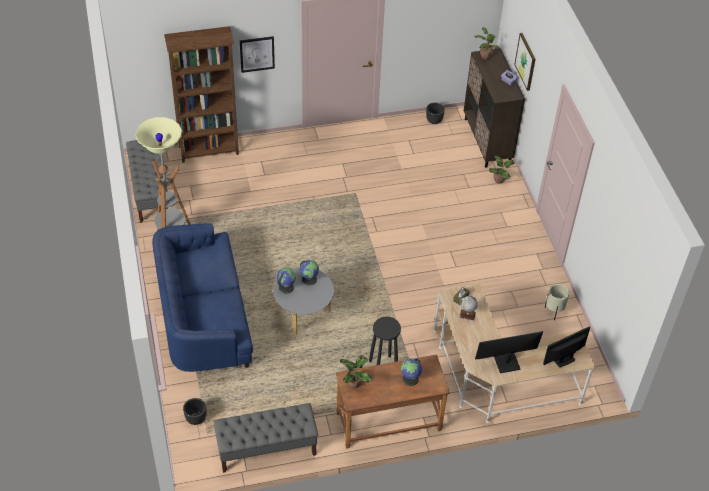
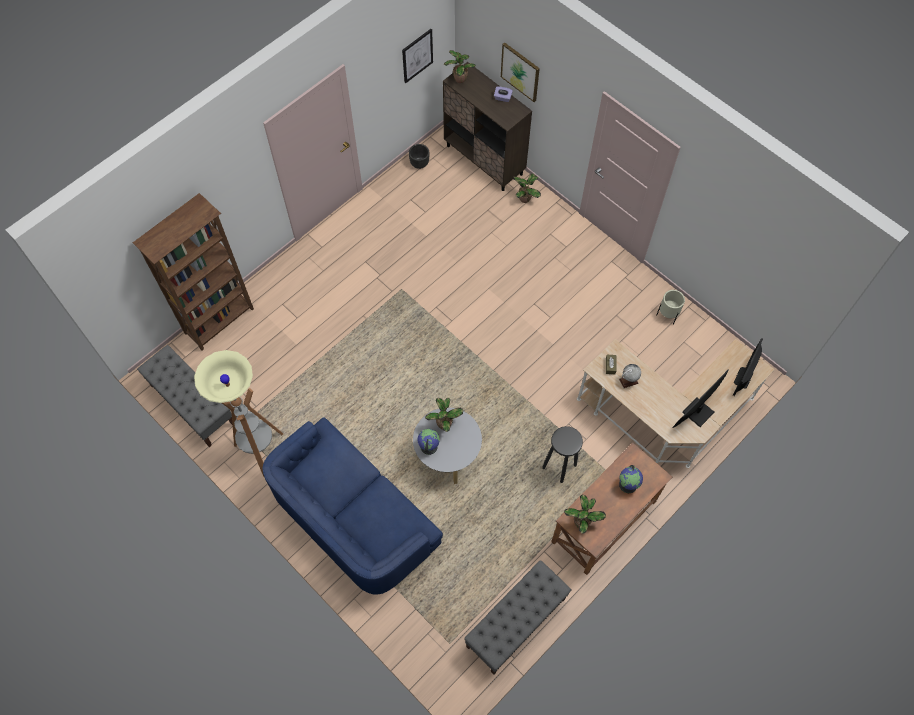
camera: 30 degrees left, 15 degrees up
black planter [183,398,206,425] -> none
picture [240,36,275,73] -> picture moved to [402,29,433,83]
globe [300,260,319,285] -> potted plant [425,398,463,432]

